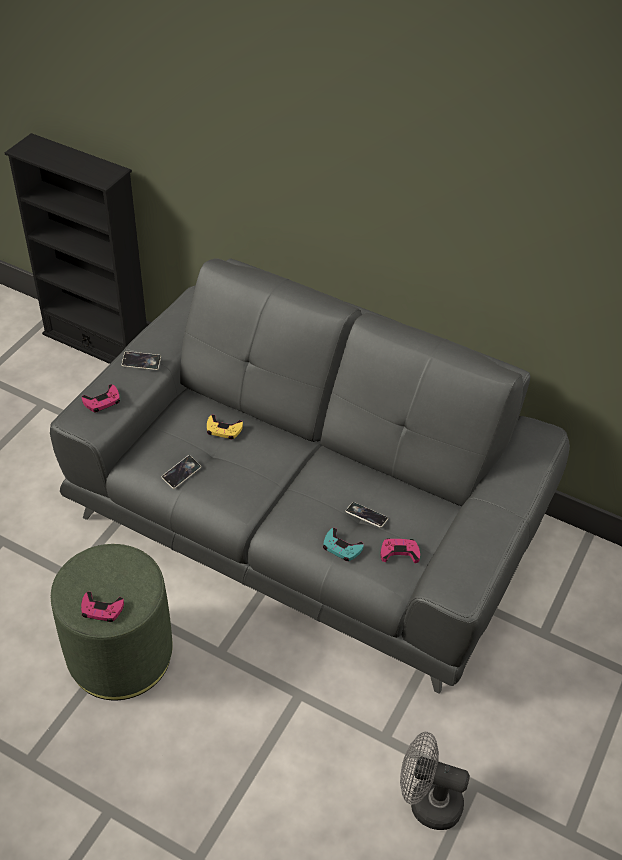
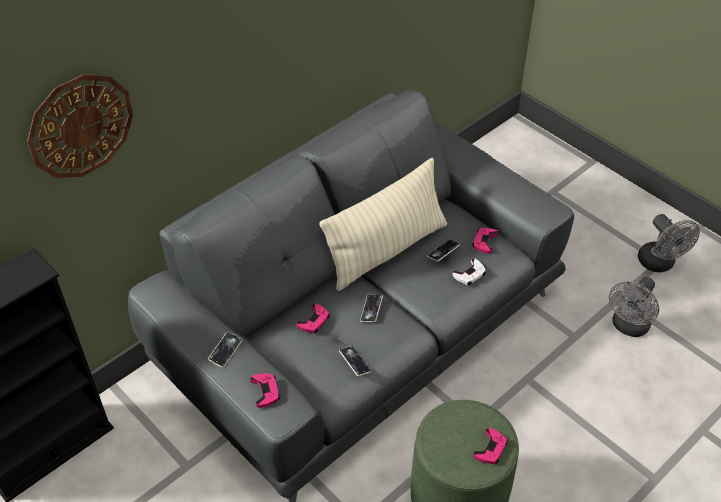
camera: 70 degrees left, 0 degrees up
yellow game controller [207,414,243,439] -> pink game controller [296,303,330,333]
turquoise game controller [323,528,364,561] -> white game controller [453,258,486,285]
none -> wall clock [27,74,133,178]
none -> beige pillow [319,158,447,291]
none -> phone [360,295,383,322]
none -> grey fan [638,214,700,272]

